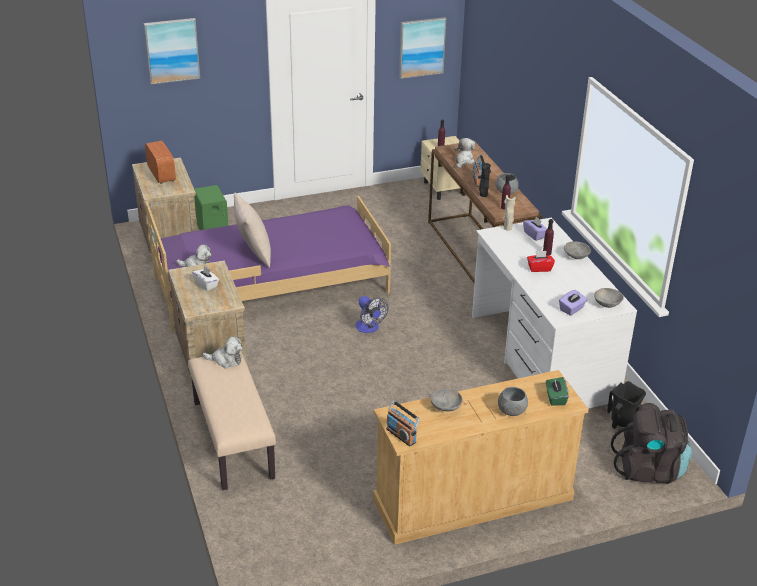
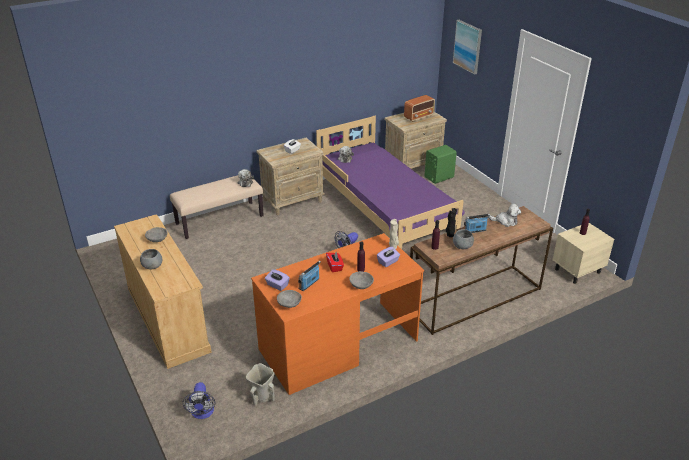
camera: 80 degrees right, 0 degrees up
beige pillow [234,193,271,268] -> none
radio [386,401,420,447] -> radio moved to [298,261,321,291]
picture [399,17,446,79] -> none
white desk [472,218,637,409] -> orange desk [251,233,424,395]
green tissue box [546,377,569,405] -> none
black vase [607,381,646,429] -> beige vase [246,363,275,406]
black backpack [611,403,692,484] -> fan [183,382,215,419]

